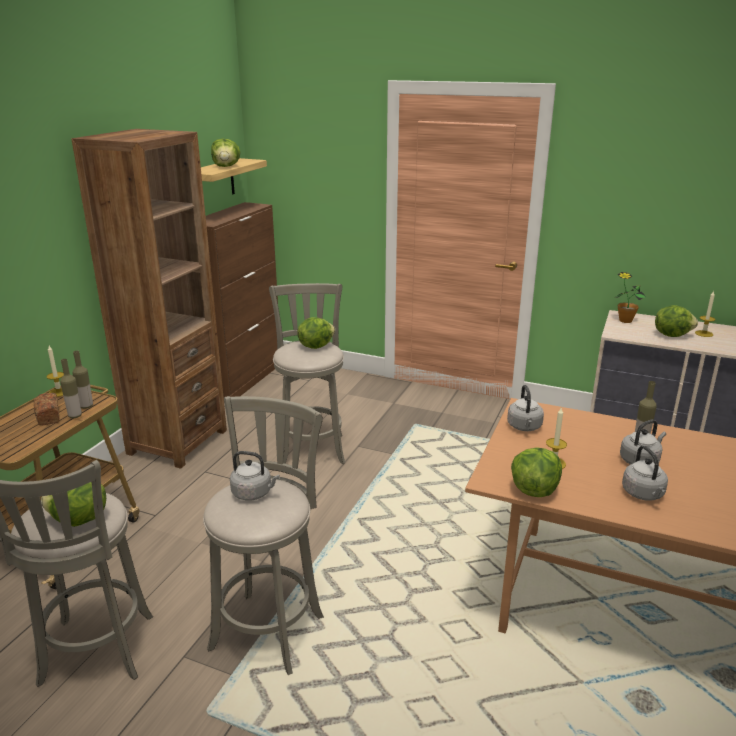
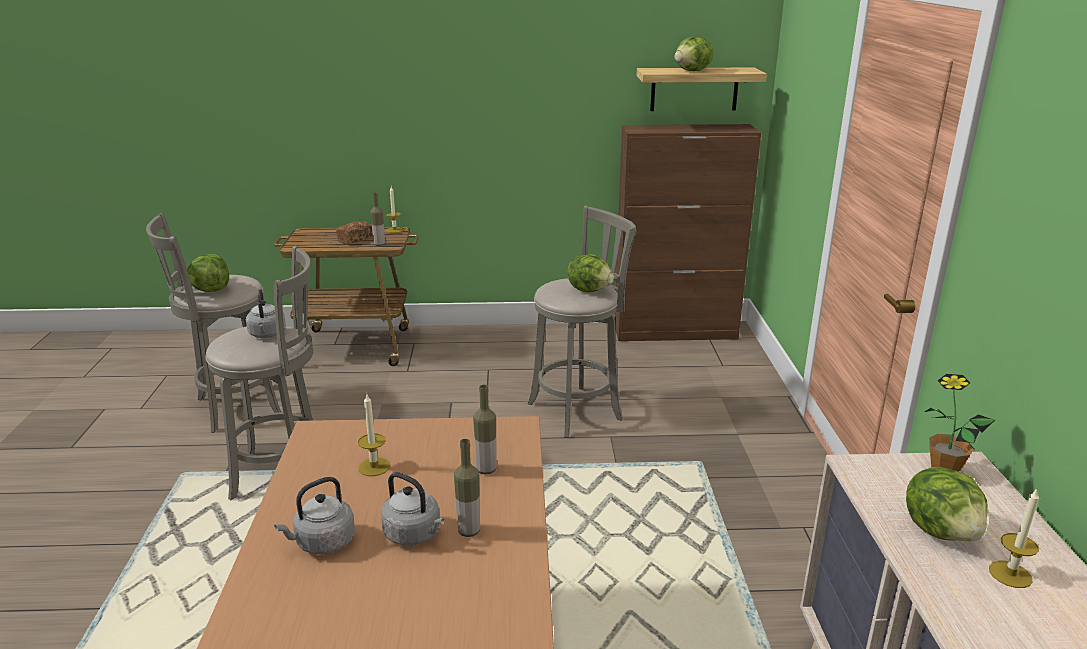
camera: 65 degrees right, 0 degrees up
bottle [60,359,82,418] -> bottle moved to [473,385,497,475]
brown bookcase [72,129,227,469] -> none
grey kettle [507,385,544,431] -> none
lettuce [511,447,562,497] -> none

